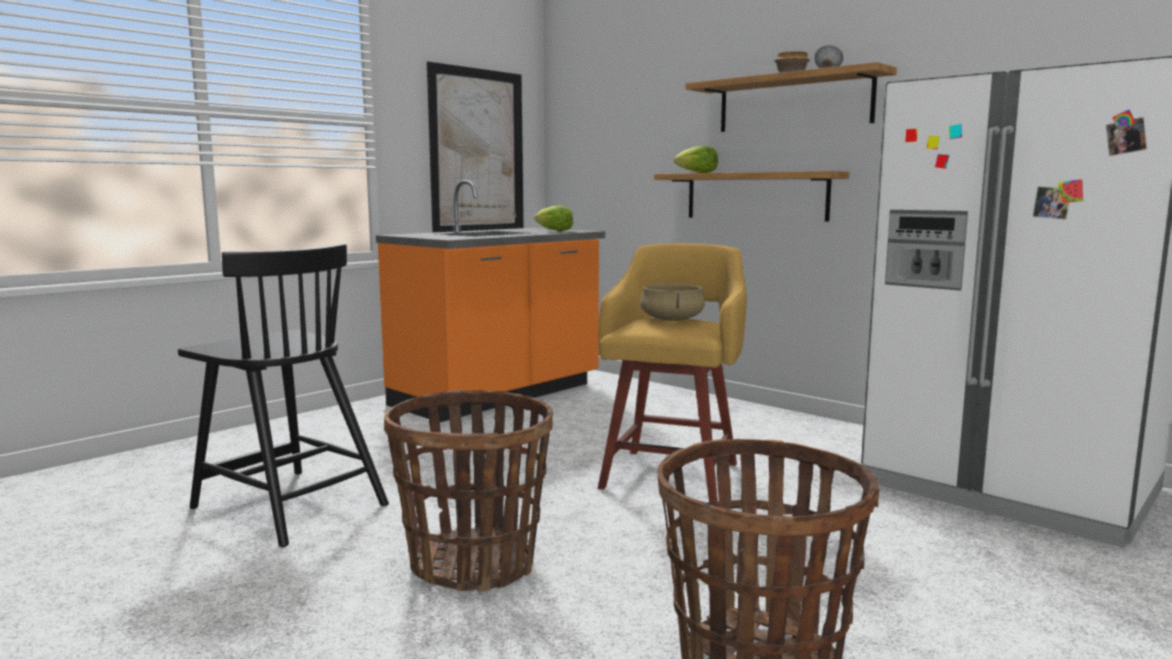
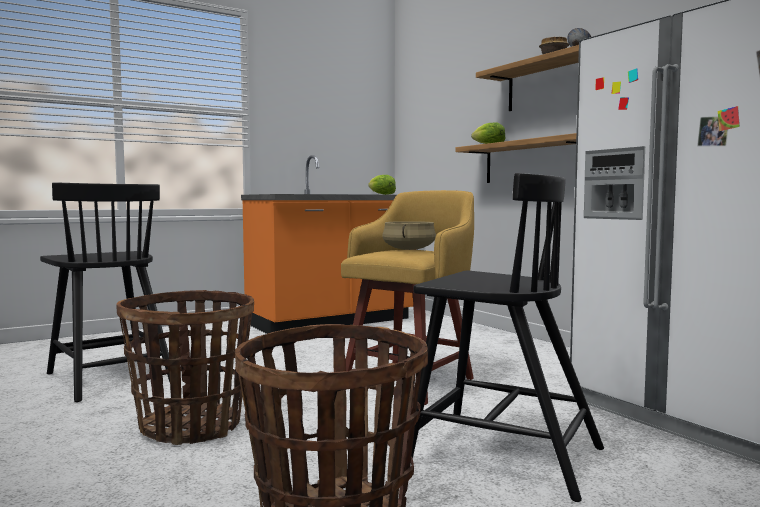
camera: 15 degrees right, 5 degrees down
picture [427,62,524,233] -> none
none -> black chair [411,173,604,502]

